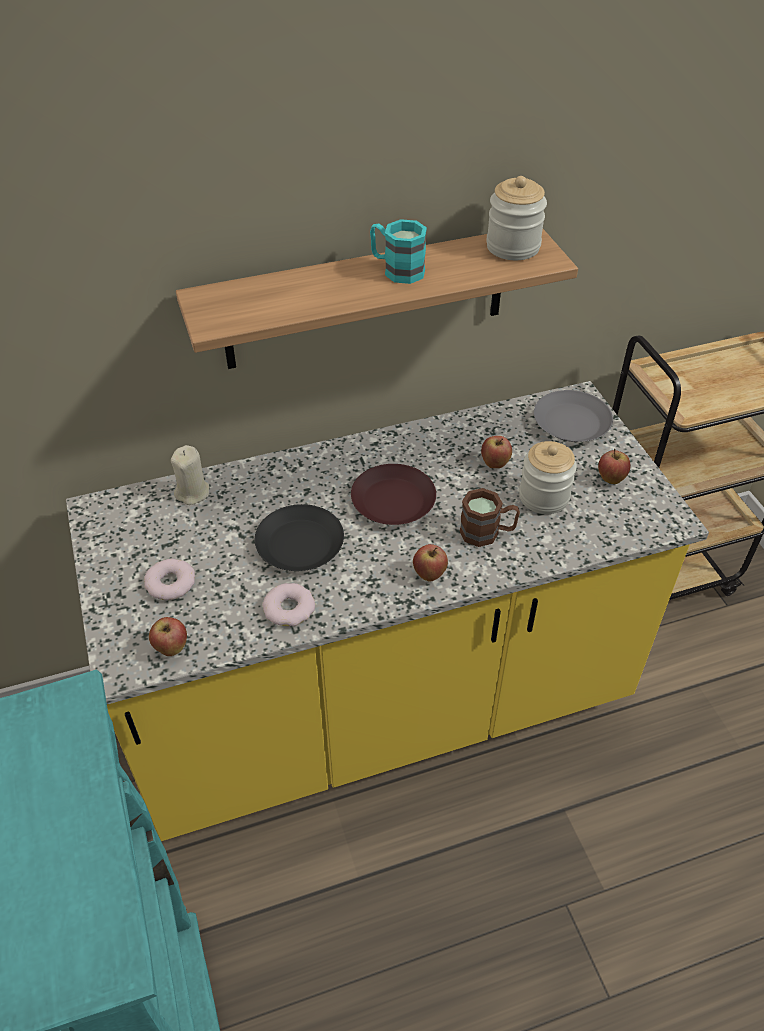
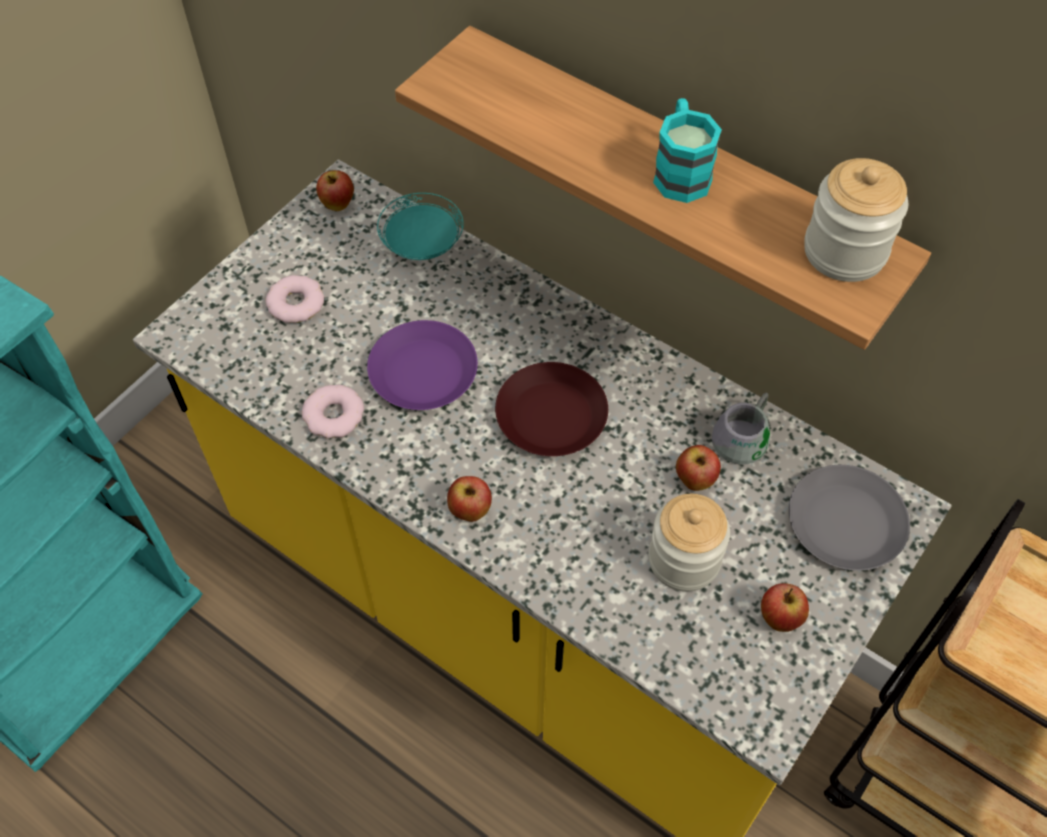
camera: 55 degrees right, 10 degrees up
apple [149,617,187,656] -> apple moved to [316,170,354,211]
beige candle [171,445,209,505] -> turquoise plate [377,193,464,260]
black plate [255,504,344,571] -> purple plate [367,320,478,410]
brown mug [459,488,520,547] -> none
none -> grey mug [712,393,788,464]

